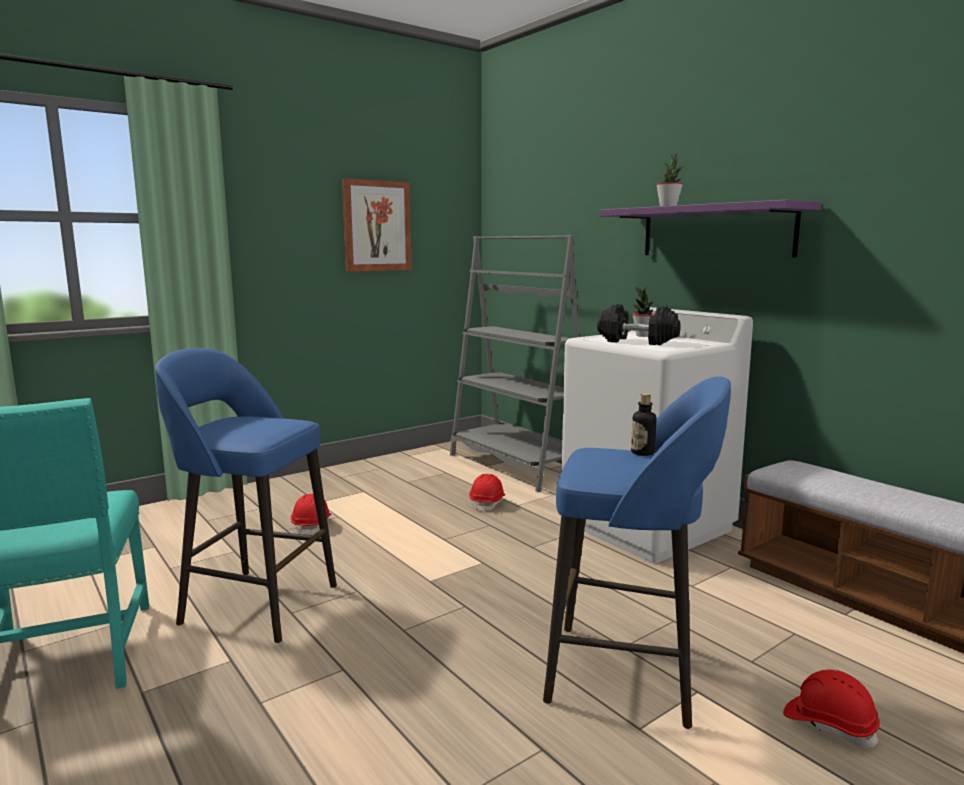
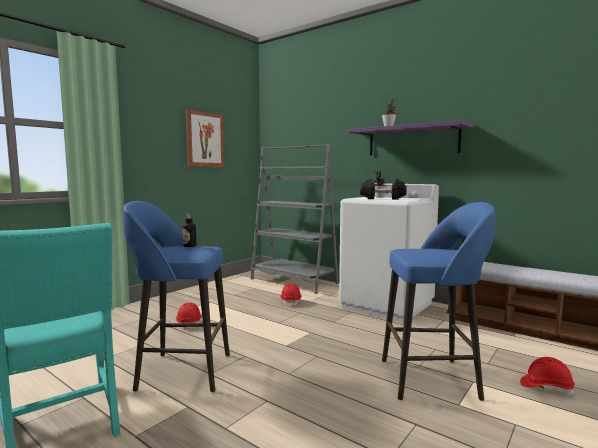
camera: 15 degrees left, 5 degrees down
bottle [631,393,657,456] -> bottle moved to [183,213,196,247]

